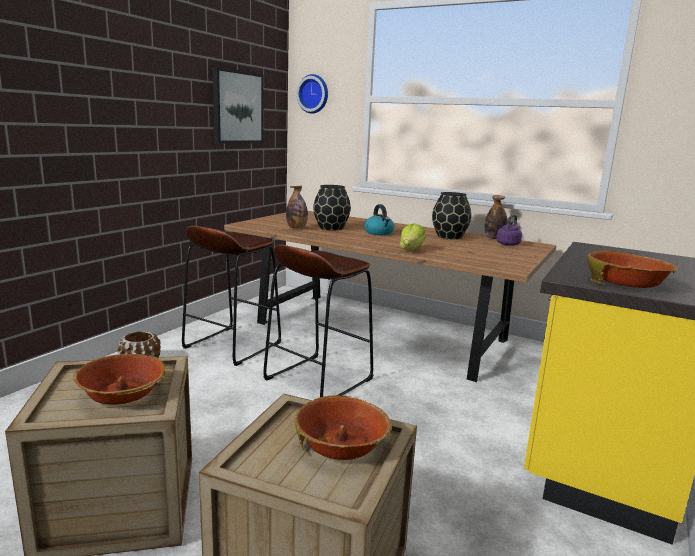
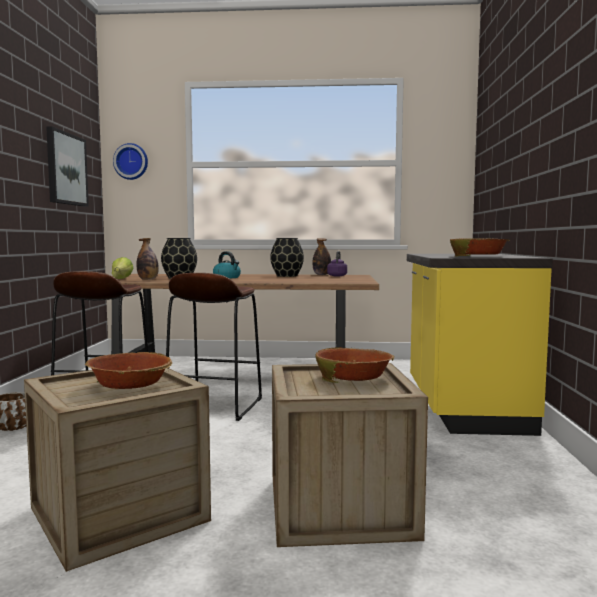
camera: 25 degrees left, 10 degrees down
lettuce [400,224,426,250] -> lettuce moved to [112,257,134,279]

